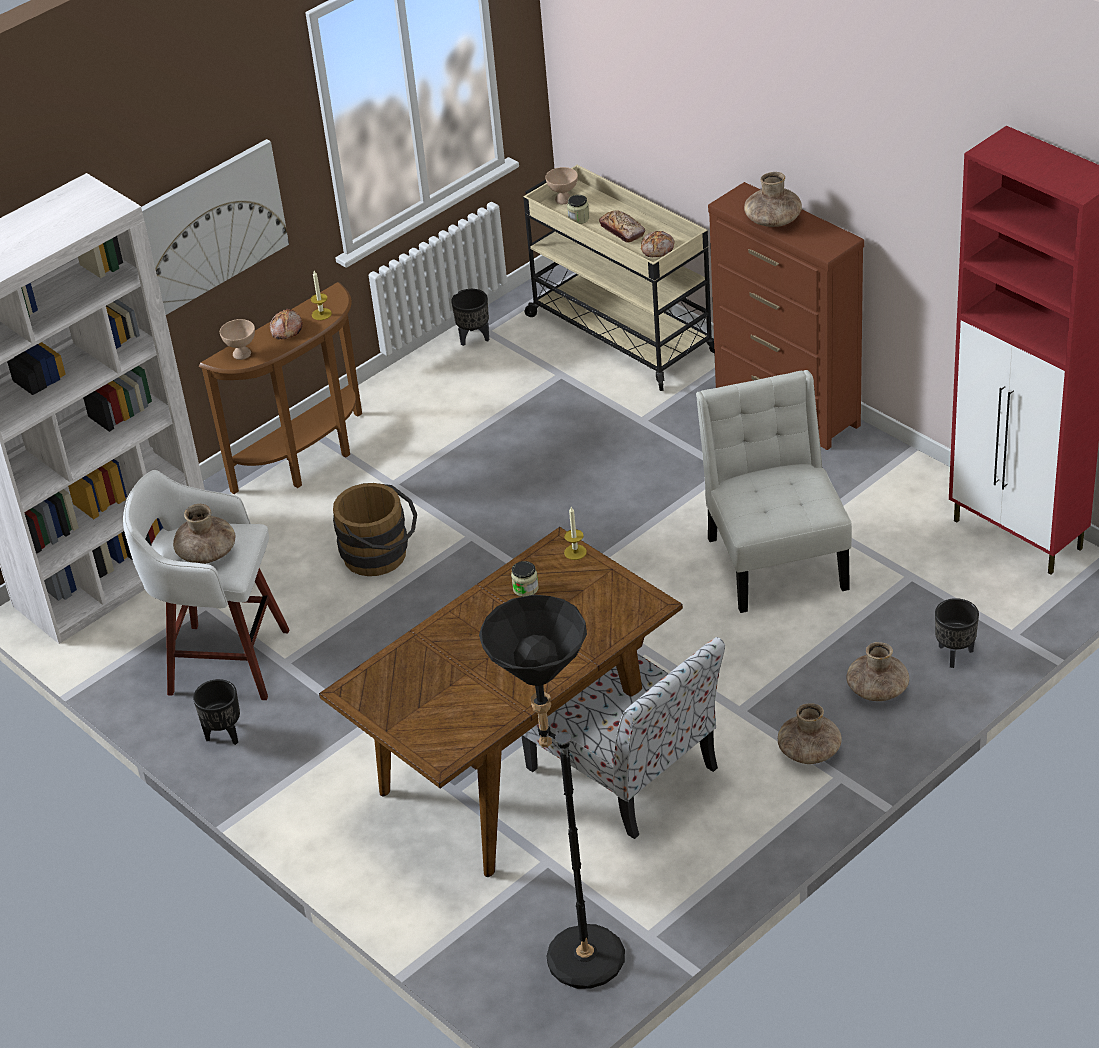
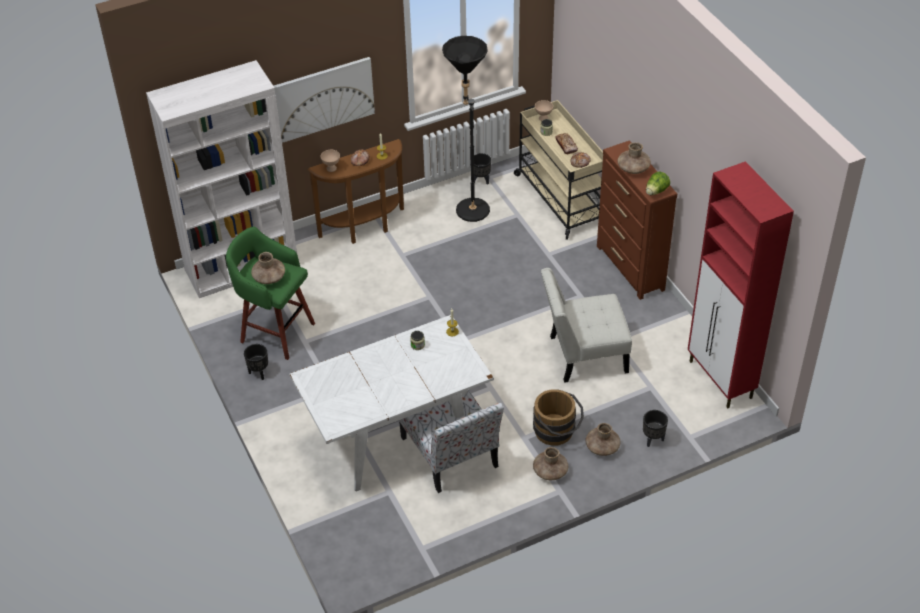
camera: 15 degrees right, 5 degrees up
white stool [123,470,289,700] -> green stool [226,227,315,360]
brown dining table [319,527,683,877] -> white dining table [289,315,494,491]
brown bucket [333,483,417,576] -> brown bucket moved to [533,389,584,446]
black floor lamp [479,595,625,989] -> black floor lamp moved to [442,36,490,222]
white chair [696,370,852,613] -> white chair turned 105 degrees counterclockwise [541,268,632,383]
none -> lettuce [646,172,670,195]

